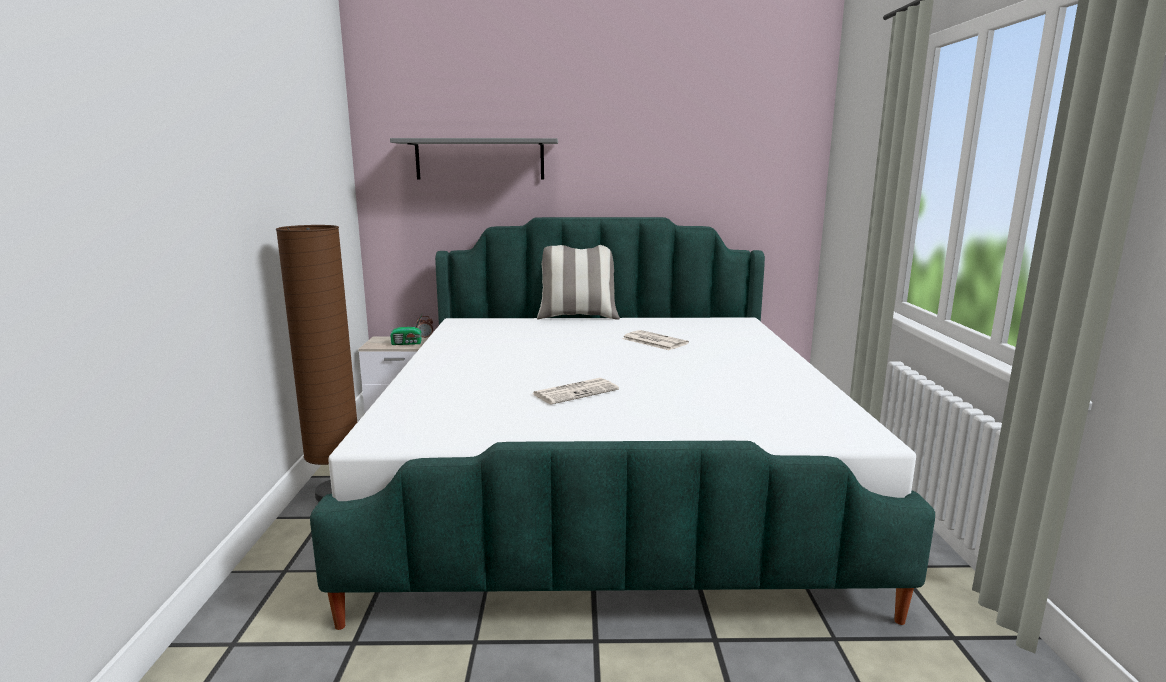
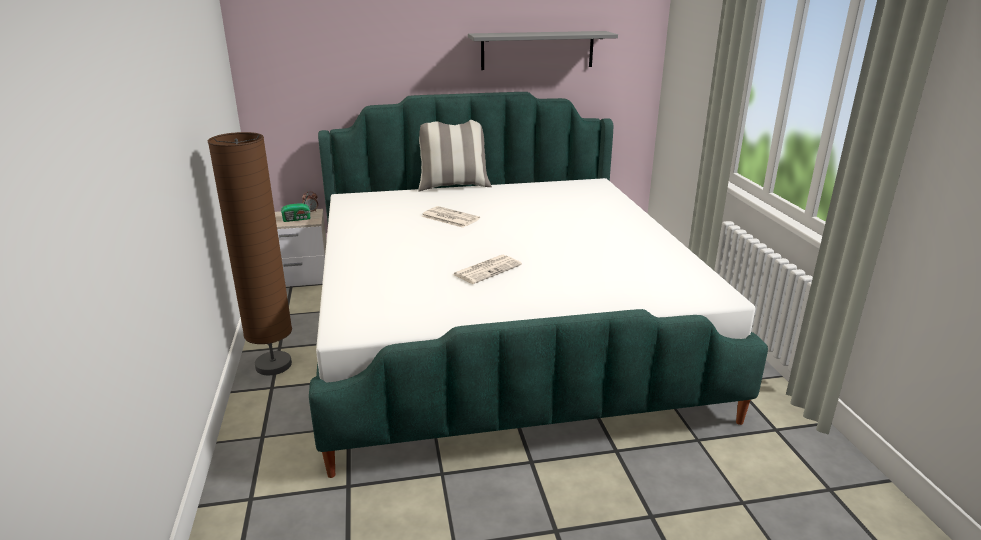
camera: 10 degrees left, 10 degrees up
grey shelf [390,138,558,180] -> grey shelf moved to [468,31,618,70]
newspaper [622,330,689,350] -> newspaper moved to [421,206,480,228]

